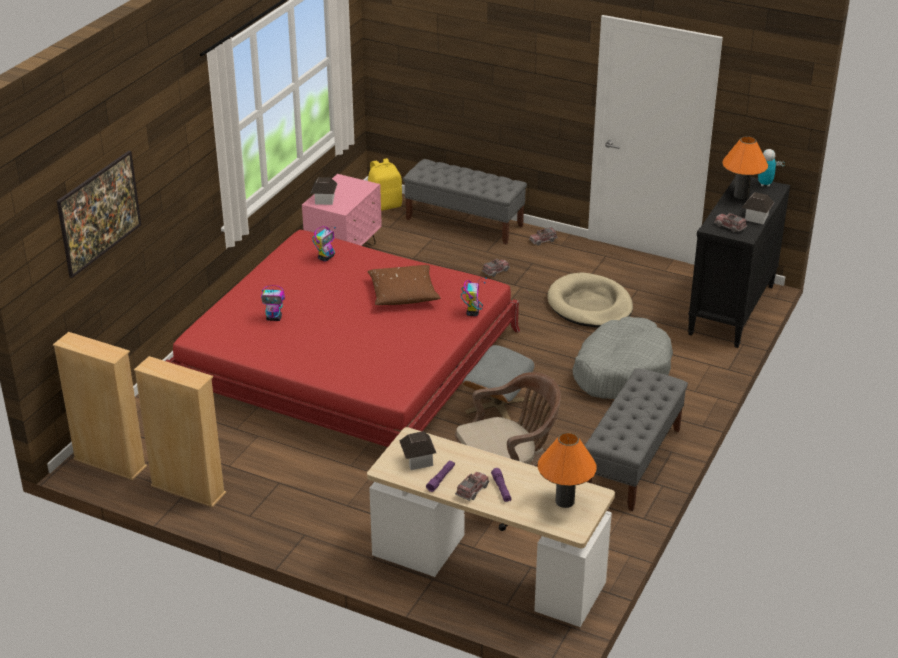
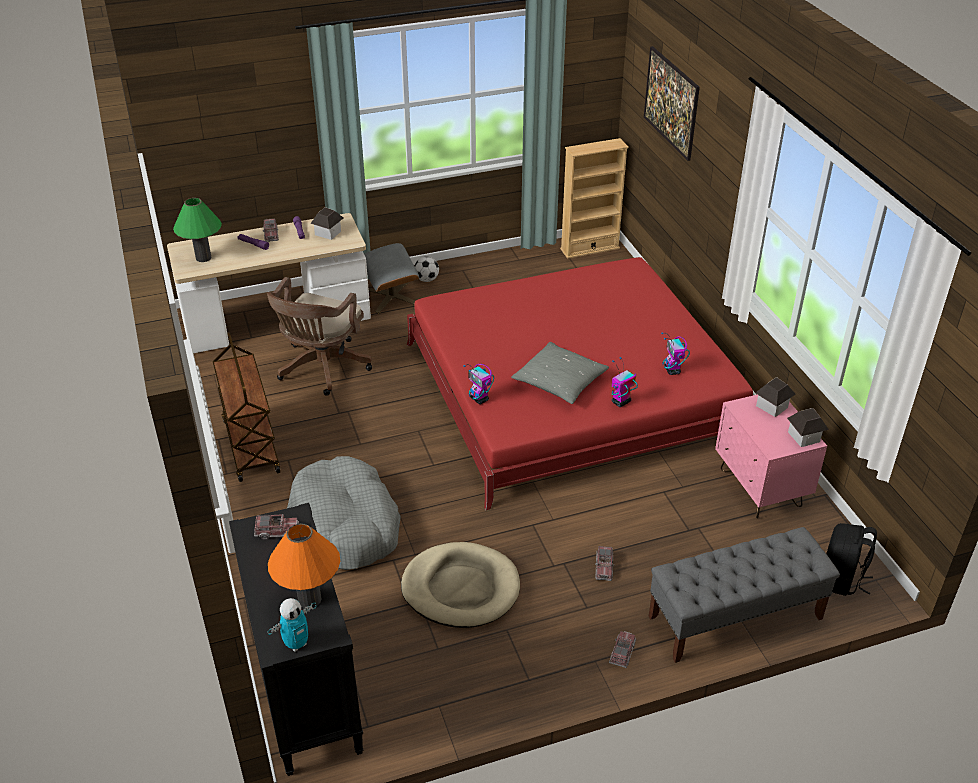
camera: 135 degrees right, 5 degrees up
beige bookcase [134,356,226,508] -> none
toy robot [261,285,285,321] -> toy robot moved to [612,357,638,407]
brown pillow [367,265,440,305] -> grey pillow [511,342,609,404]
yellow backpack [368,158,402,211] -> black backpack [827,523,877,596]
grey ottoman [463,345,534,420] -> grey ottoman moved to [364,243,419,313]
orange table lamp [538,433,597,508] -> green table lamp [173,198,222,262]
grey bench [585,368,688,511] -> brown cart [213,332,281,482]
toy house [742,192,774,224] -> toy house moved to [787,408,829,447]
none -> football [415,257,439,282]

